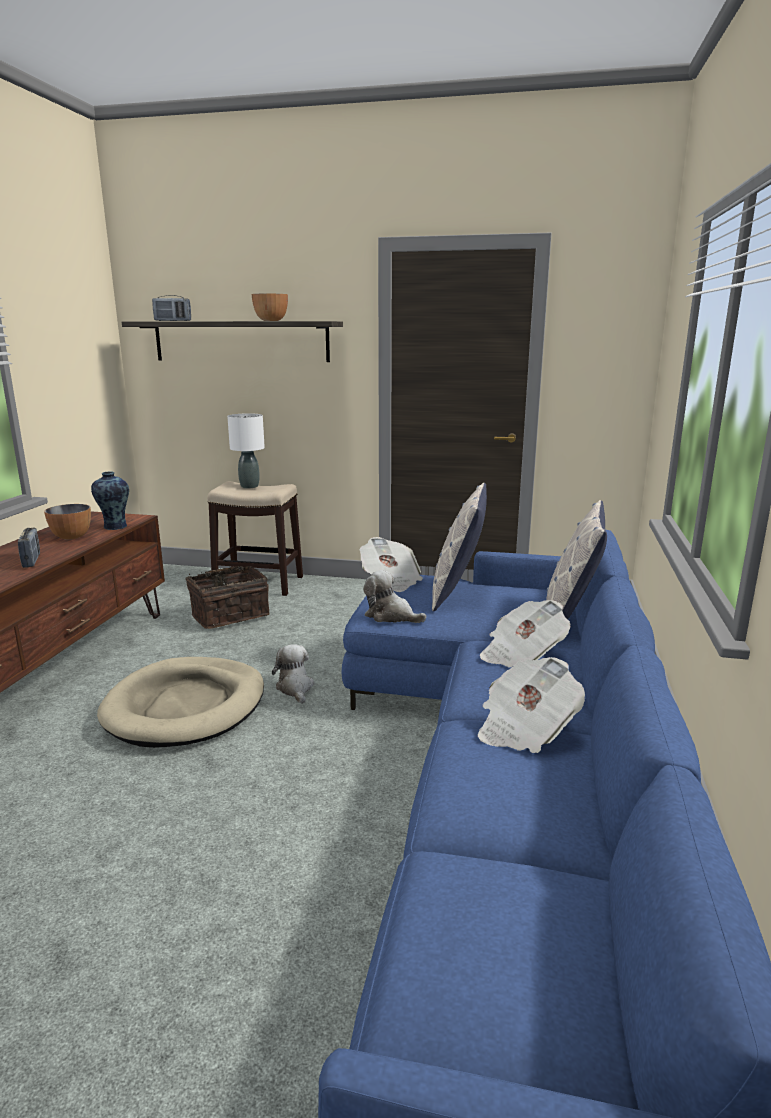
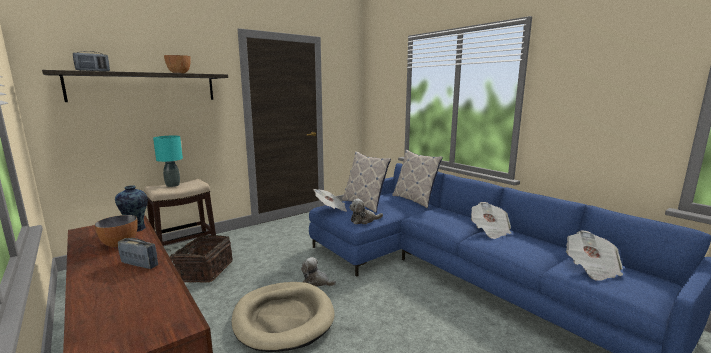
camera: 50 degrees left, 5 degrees down
white table lamp [227,413,265,488] -> turquoise table lamp [153,136,183,187]
newspaper [480,600,570,668] -> newspaper moved to [566,230,623,281]

